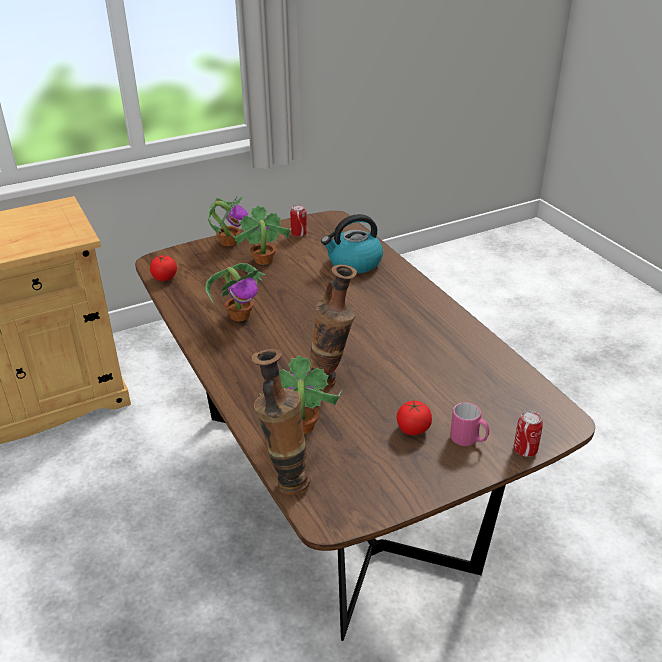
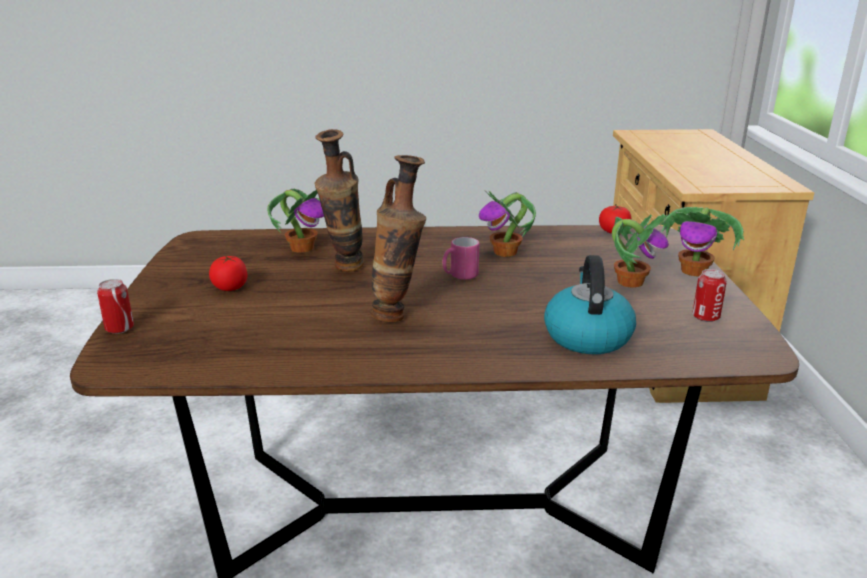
camera: 115 degrees right, 10 degrees down
vase [251,349,310,495] -> vase moved to [370,155,426,322]
pink mug [450,402,489,446] -> pink mug moved to [443,237,479,280]

